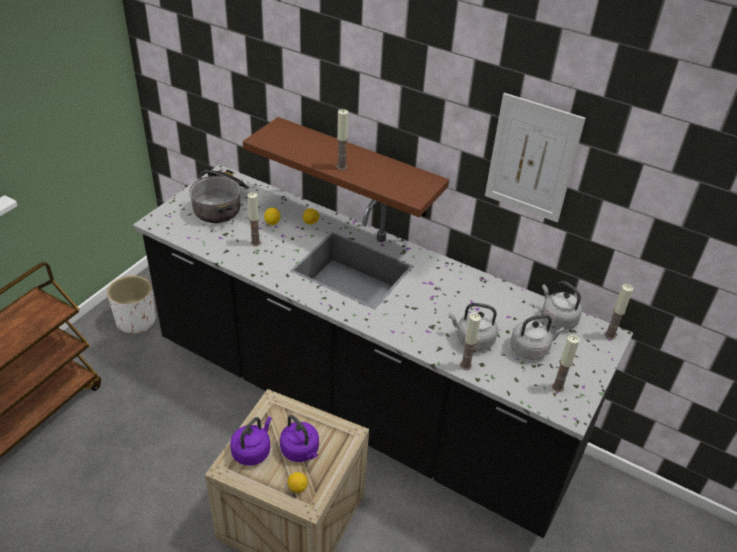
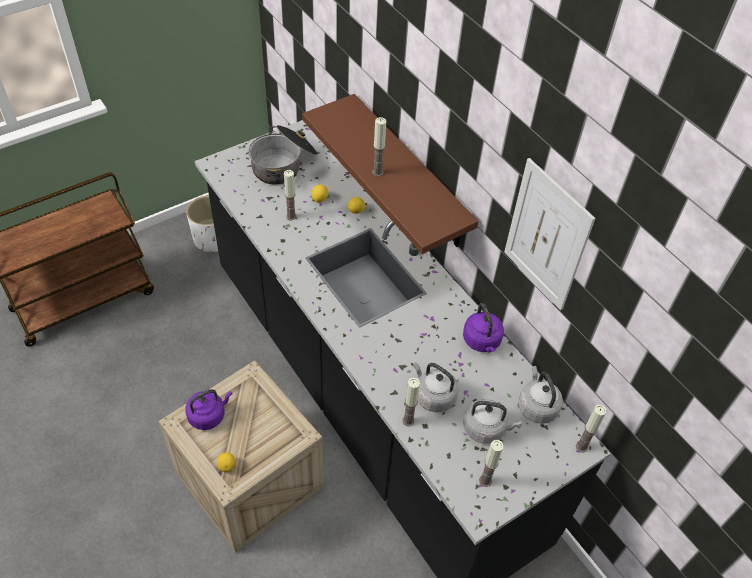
camera: 25 degrees right, 10 degrees up
purple kettle [280,415,319,462] -> purple kettle moved to [463,303,504,353]

